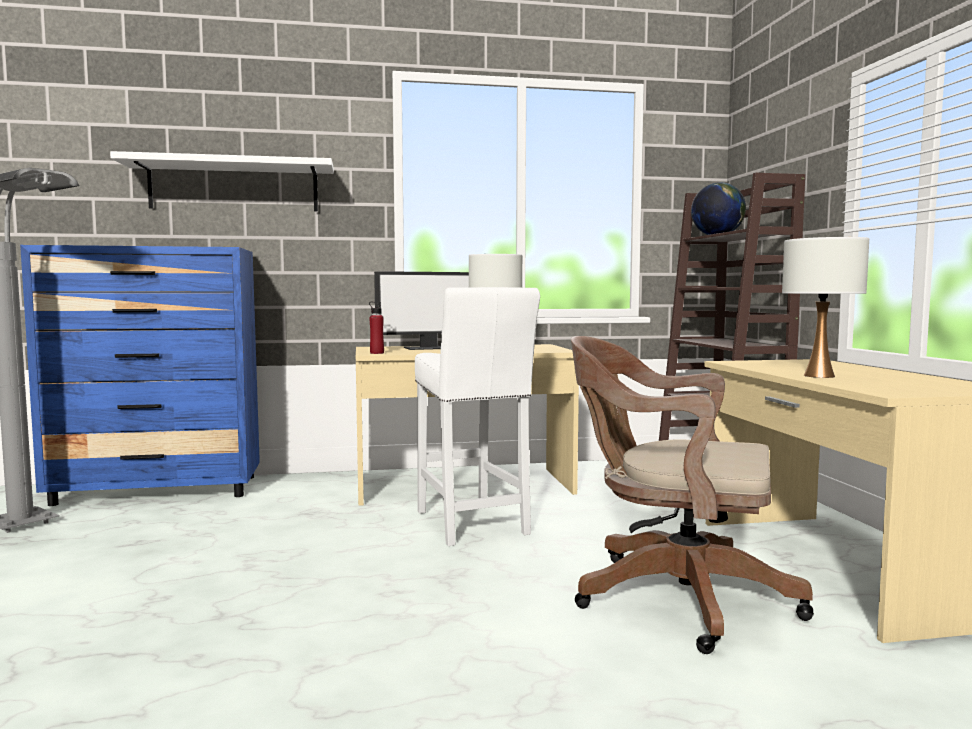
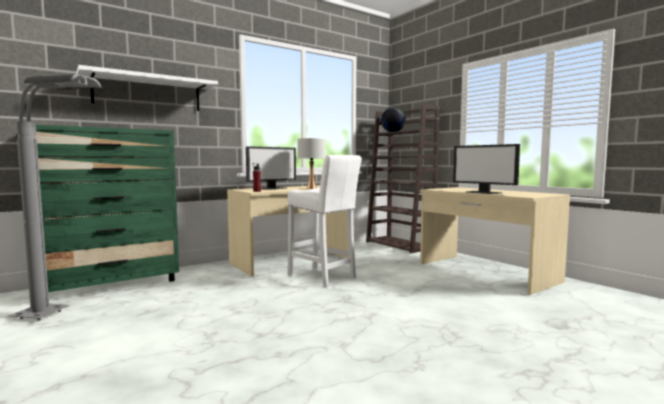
camera: 25 degrees left, 0 degrees up
blue dresser [20,245,260,506] -> green dresser [35,125,179,295]
brown office chair [571,336,814,654] -> none
white table lamp [782,237,869,378] -> monitor [453,144,520,194]

